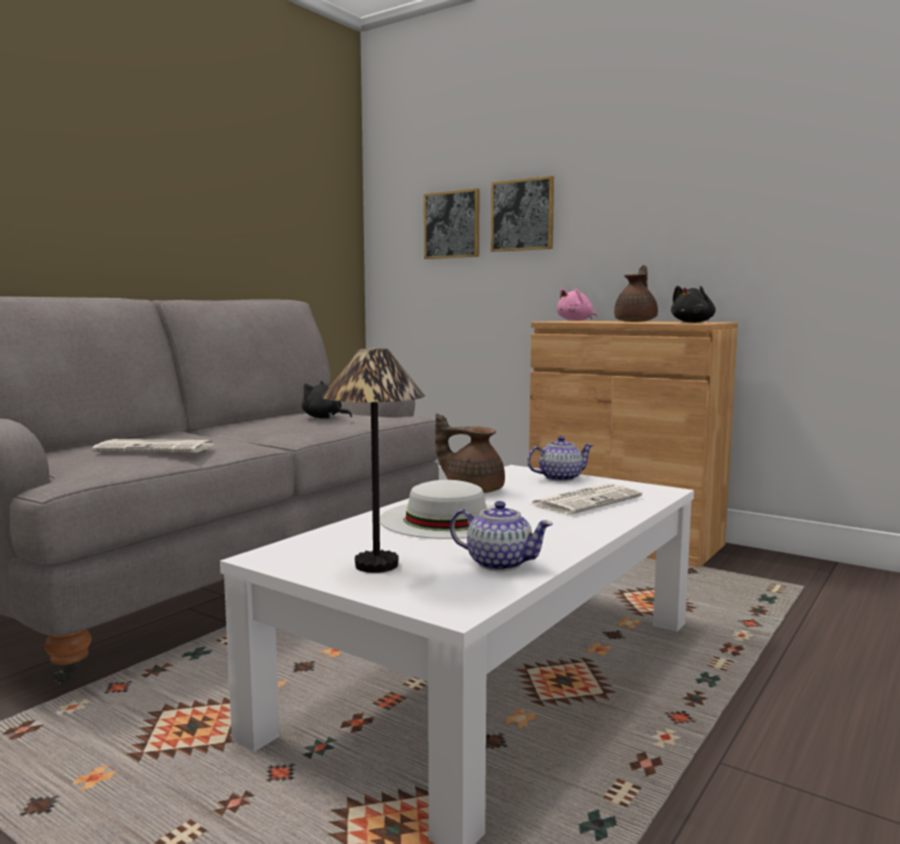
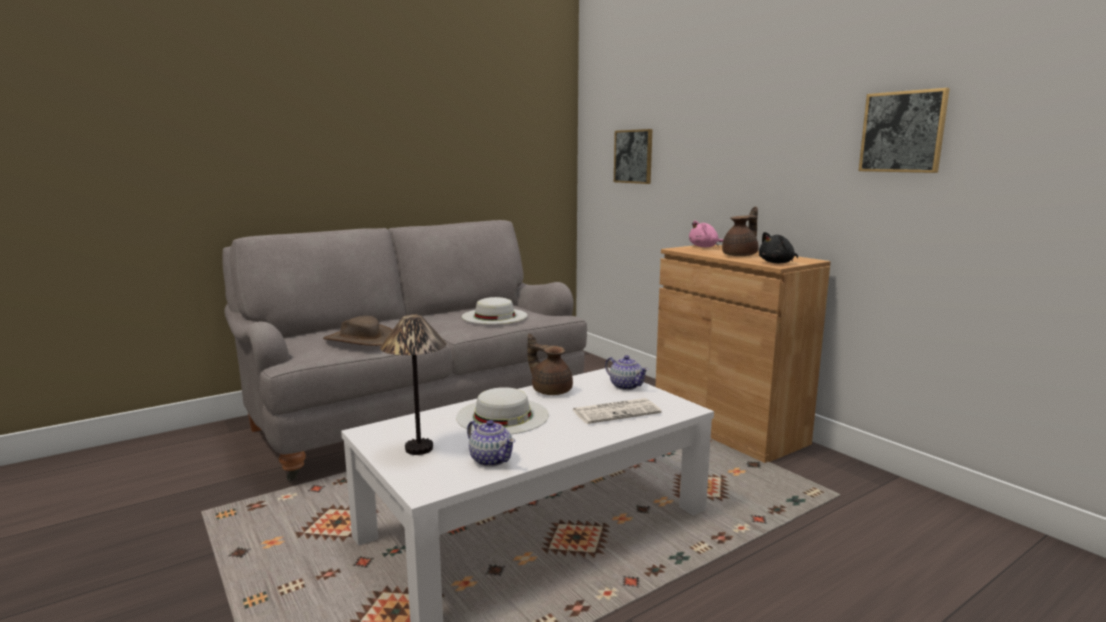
camera: 20 degrees right, 5 degrees up
newspaper [92,439,214,453] -> brown hat [323,316,392,346]
black plush toy [302,381,352,419] -> white hat [462,297,528,324]
picture [491,176,554,252] -> picture moved to [858,88,950,173]
teapot [527,436,593,482] -> teapot turned 45 degrees clockwise [605,355,649,390]

